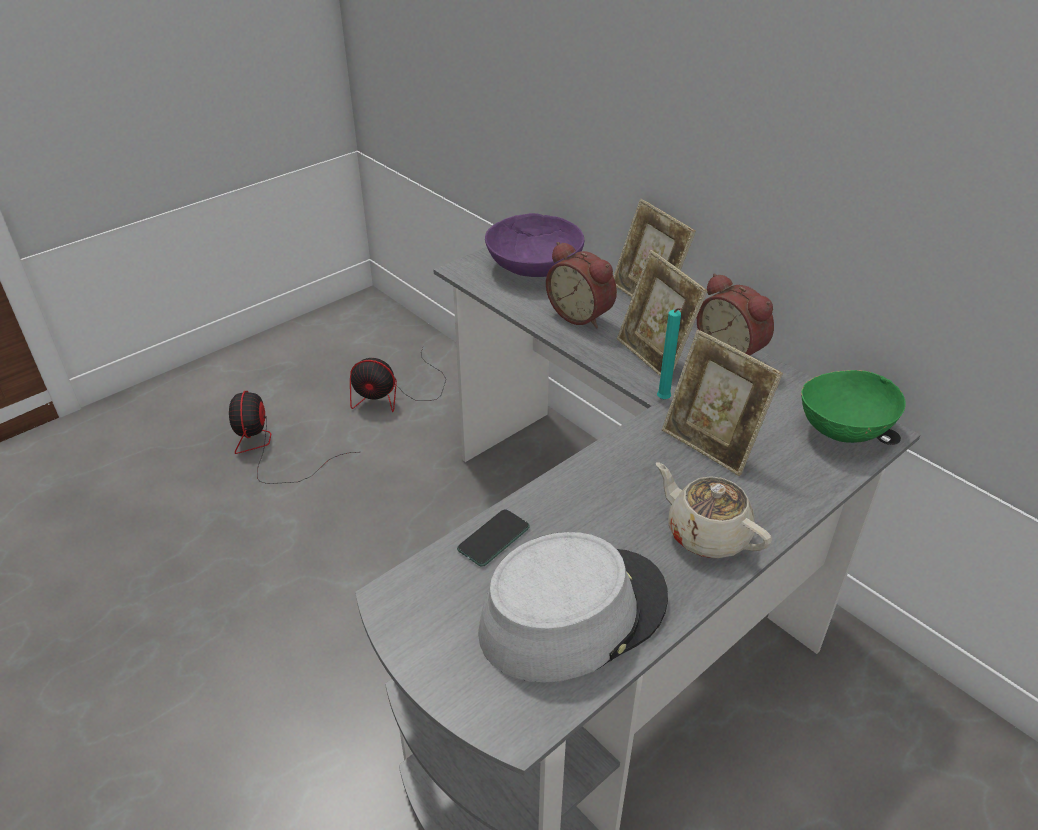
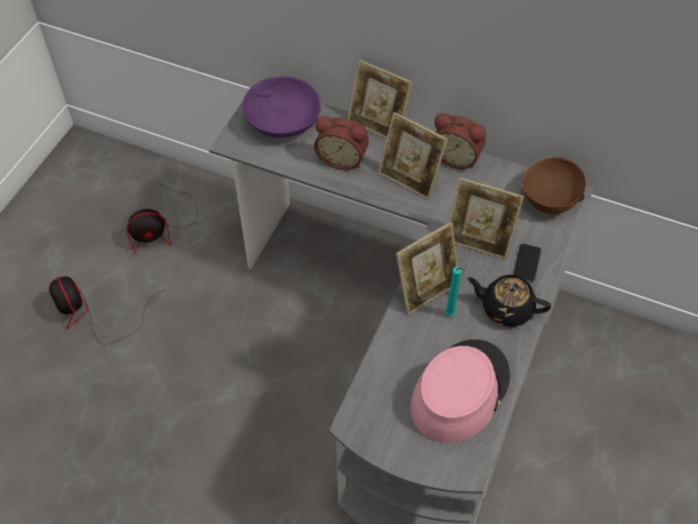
camera: 25 degrees left, 15 degrees up
phone [457,509,530,567] -> phone moved to [513,244,541,283]
grey hat [478,532,668,682] -> pink hat [411,339,510,443]
beige teapot [656,462,772,559] -> black teapot [467,275,551,327]
turquoise candle [657,308,682,400] -> turquoise candle moved to [445,267,465,316]
green bowl [801,370,906,443] -> brown bowl [522,157,586,214]
none -> picture frame [396,222,458,315]

